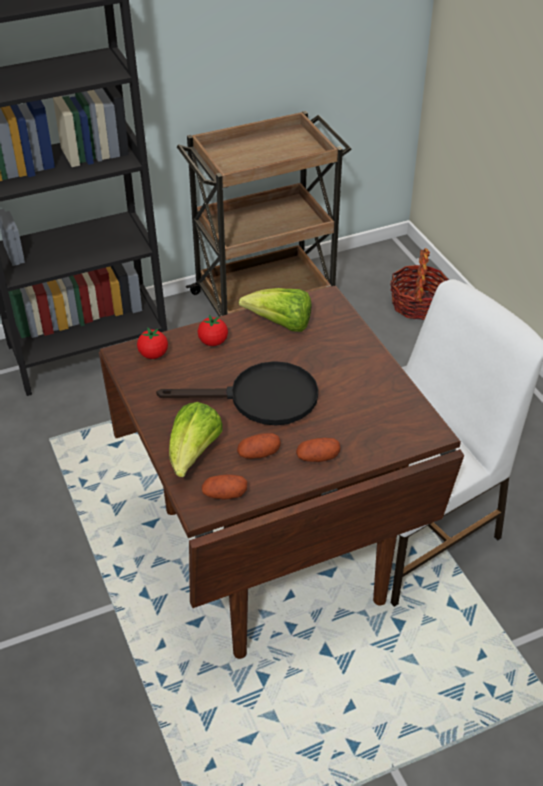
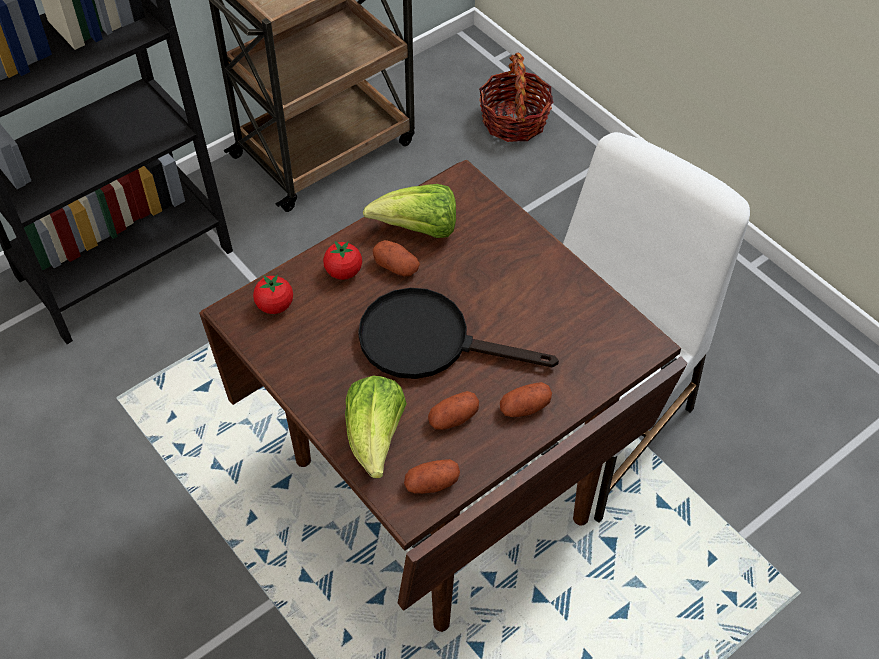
camera: 15 degrees left, 10 degrees up
black frying pan [156,361,318,426] -> black frying pan turned 150 degrees counterclockwise [358,288,559,379]
none -> potato [373,240,420,277]

